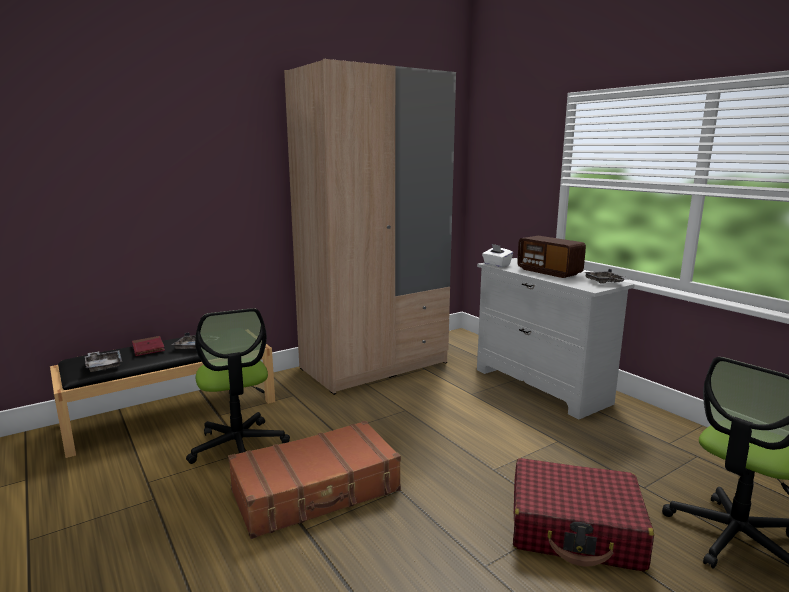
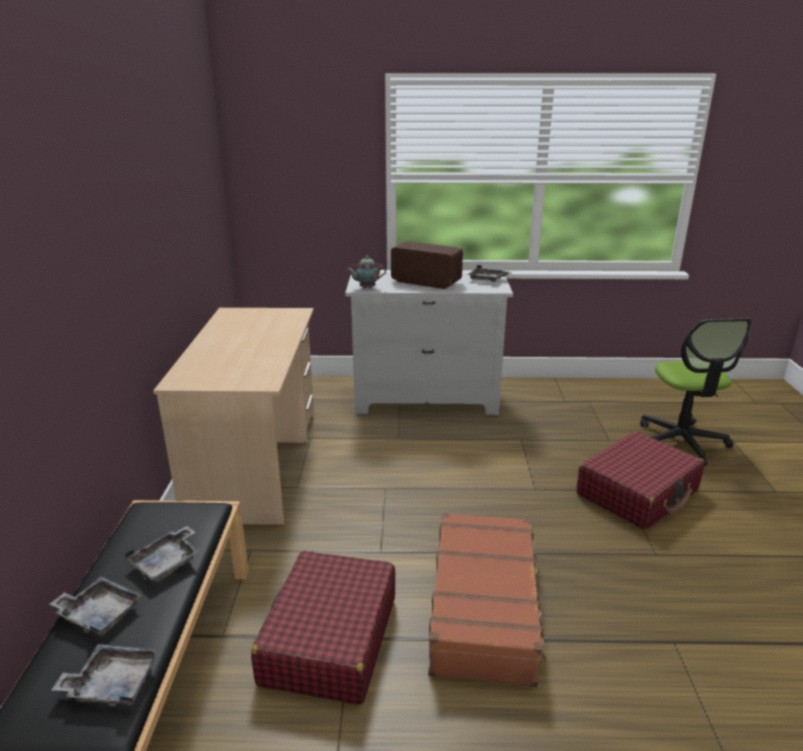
camera: 55 degrees left, 10 degrees up
red book [132,336,165,356] -> grey tray [49,576,142,636]
office chair [186,308,290,464] -> red suitcase [251,551,395,705]
beige wardrobe [284,59,456,395] -> beige desk [153,308,314,525]
white tissue box [482,244,513,267] -> teapot [346,256,386,289]
radio [517,236,586,278] -> radio turned 150 degrees counterclockwise [391,241,463,289]

